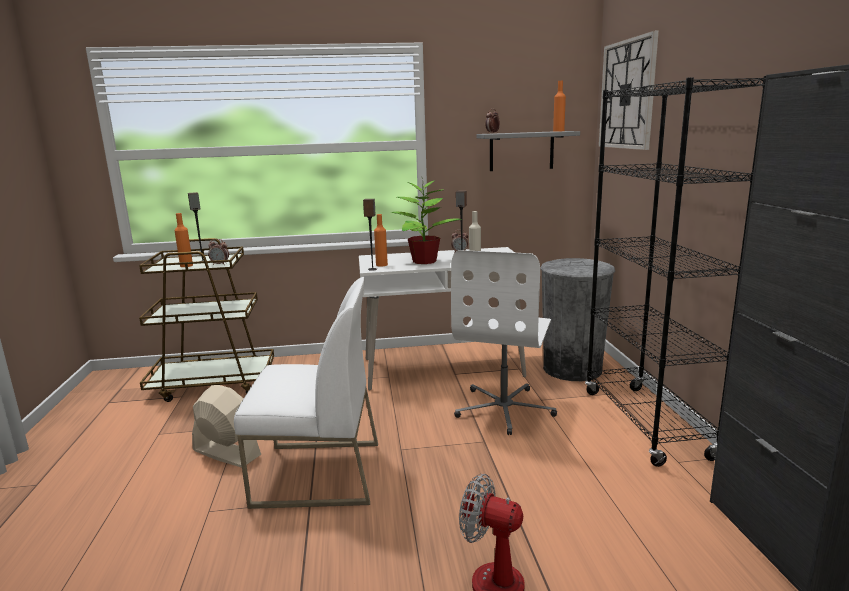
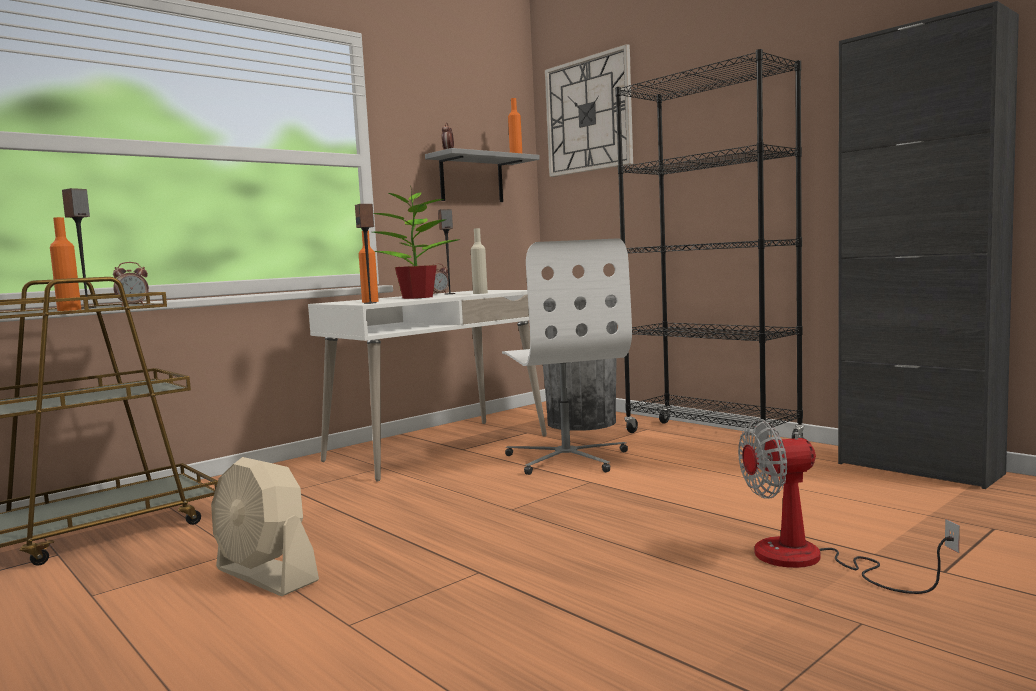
camera: 35 degrees left, 10 degrees down
beige fan [192,385,261,468] -> beige fan turned 135 degrees counterclockwise [211,457,319,596]
white chair [234,277,378,509] -> none

